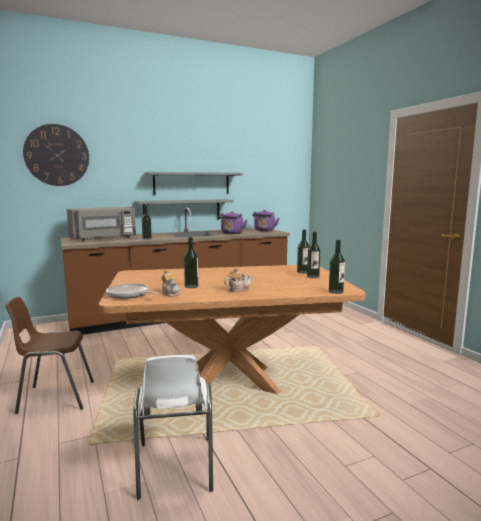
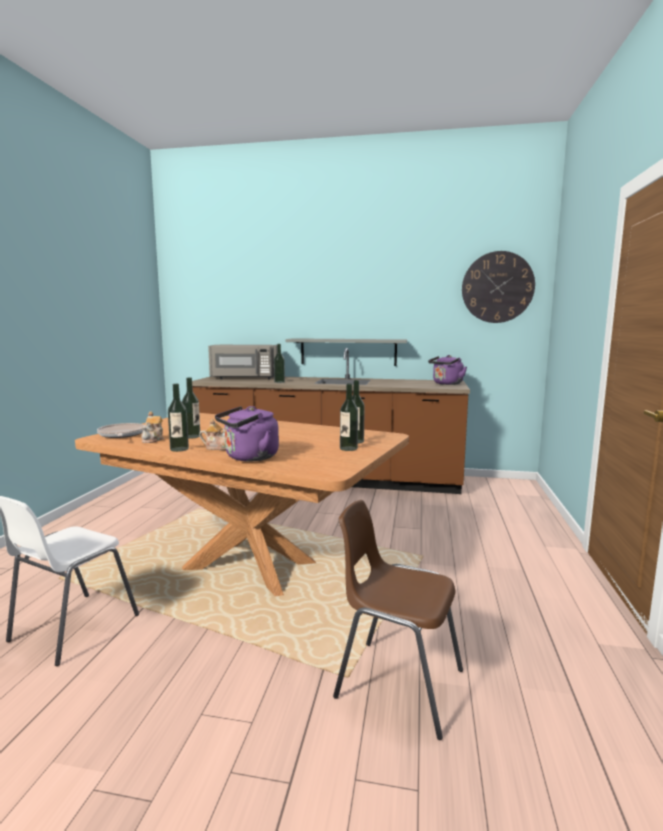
camera: 35 degrees right, 0 degrees up
brown chair [5,297,94,414] -> brown chair moved to [333,500,463,740]
wall clock [23,124,89,186] -> wall clock moved to [462,251,535,323]
grey shelf [144,172,243,195] -> none
purple kettle [218,212,247,234] -> purple kettle moved to [215,406,279,462]
bottle [329,240,345,294] -> bottle moved to [168,384,189,452]

